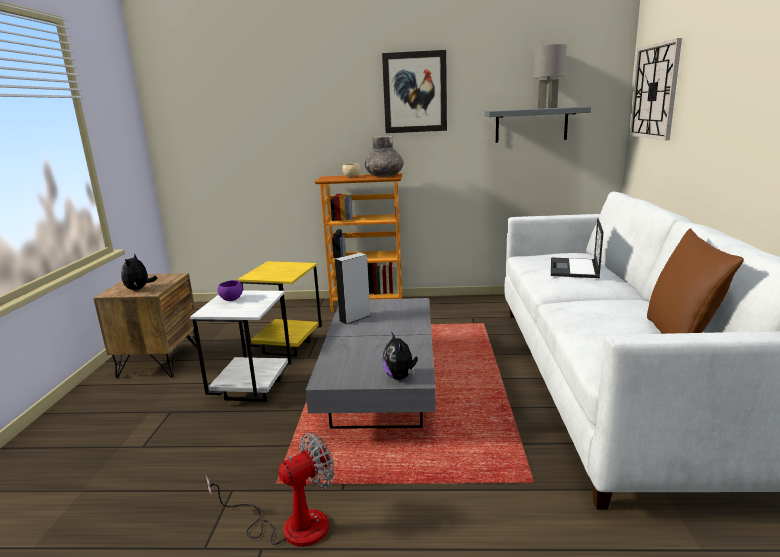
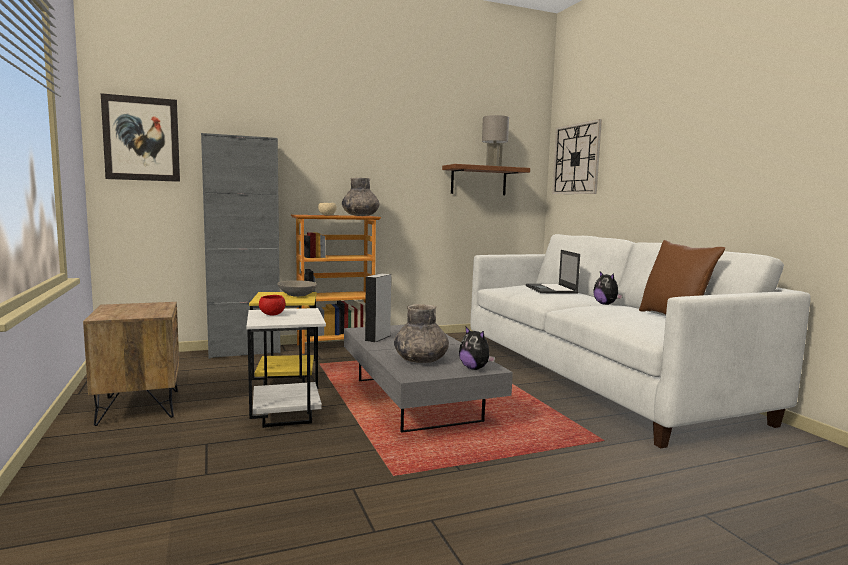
camera: 25 degrees left, 10 degrees down
plush toy [121,253,157,290] -> plush toy moved to [593,271,623,305]
fan [205,432,334,547] -> none
purple bowl [217,280,243,301] -> red bowl [259,295,286,315]
picture [382,50,447,133] -> picture moved to [101,93,180,182]
grey shelf [484,107,592,143] -> brown shelf [442,164,530,195]
none -> grey cabinet [201,133,281,359]
none -> grey bowl [277,280,317,297]
none -> grey vase [394,304,449,363]

